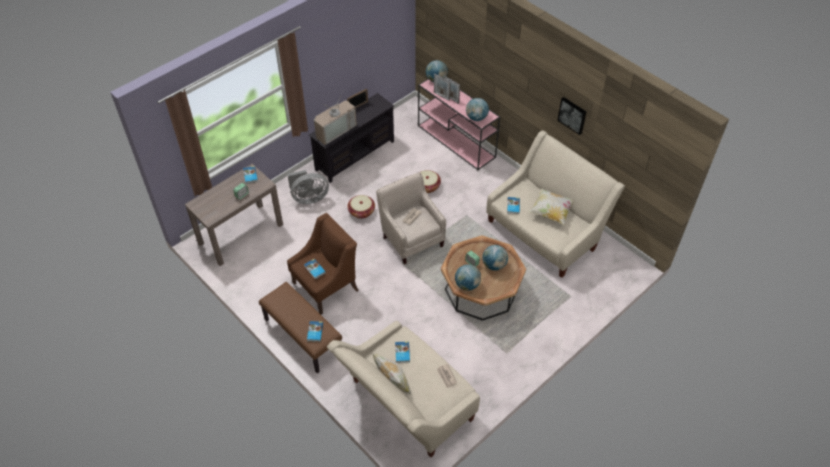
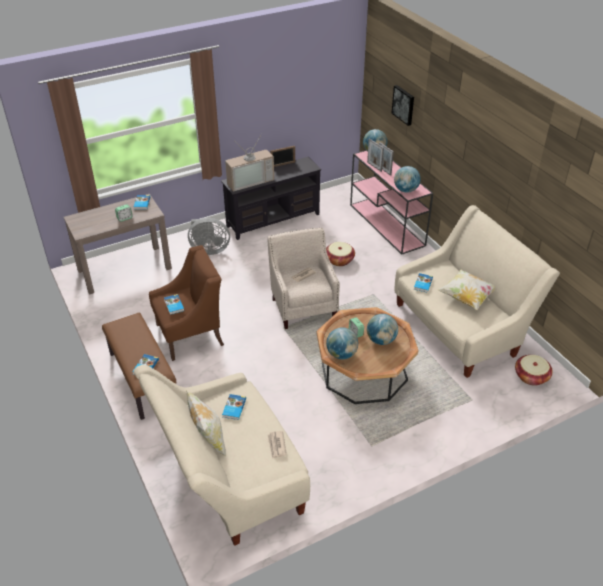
camera: 15 degrees right, 10 degrees down
basket [348,195,375,219] -> basket moved to [515,355,553,386]
picture [557,97,586,135] -> picture moved to [392,85,414,126]

